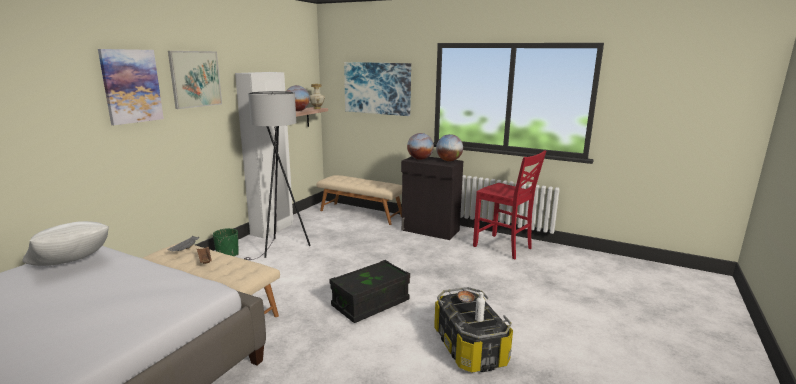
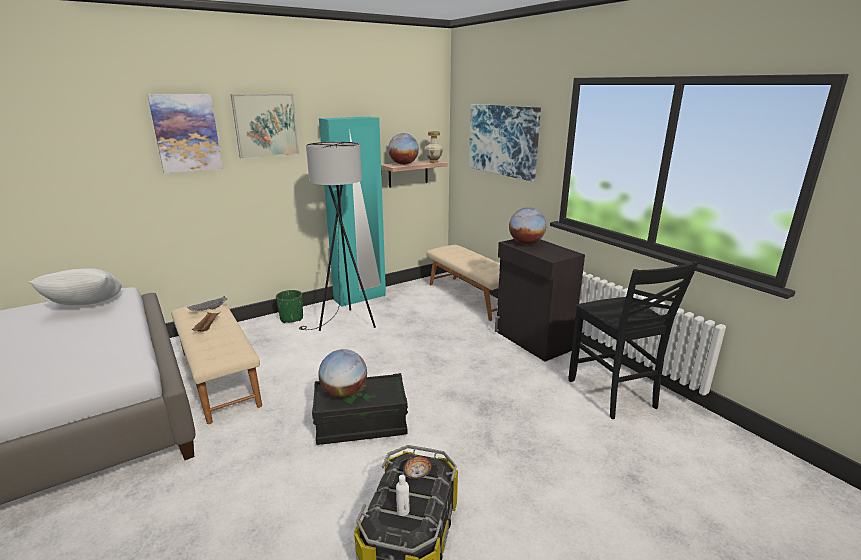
camera: 30 degrees right, 5 degrees up
white wardrobe [235,72,293,238] -> turquoise wardrobe [319,117,386,307]
globe [436,134,463,161] -> globe moved to [319,349,367,398]
red chair [473,150,546,260] -> black chair [568,261,698,419]

